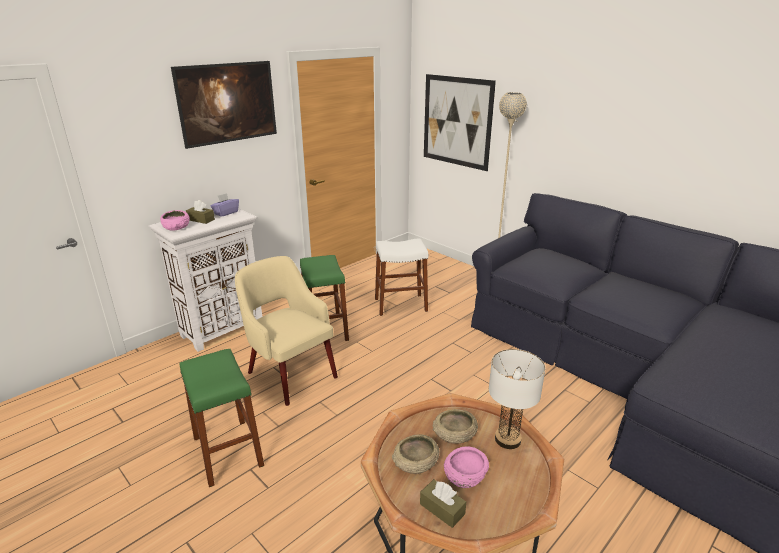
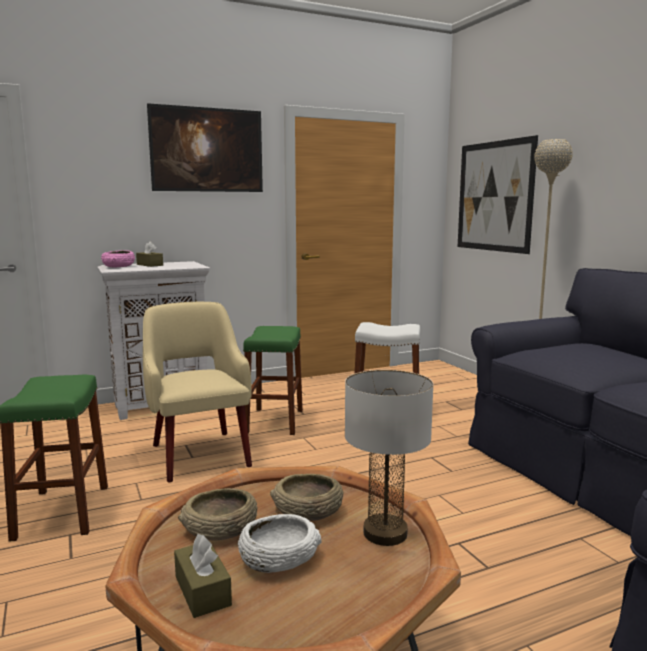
camera: 20 degrees right, 15 degrees down
purple tissue box [211,193,239,217] -> none
pink bowl [444,446,489,488] -> white bowl [238,514,321,573]

